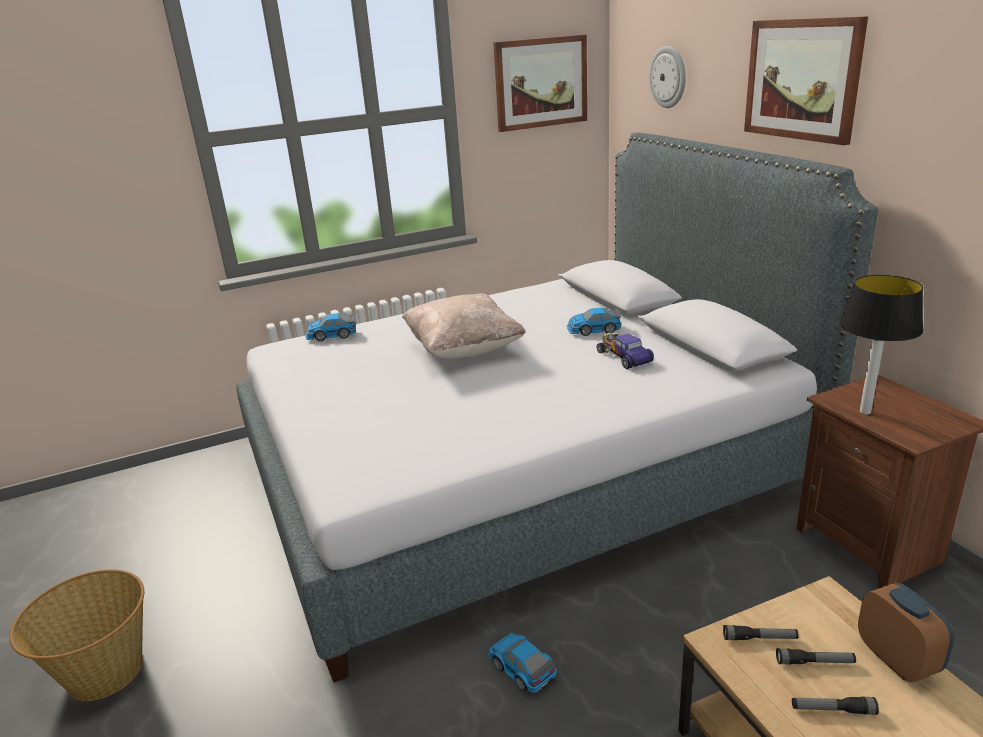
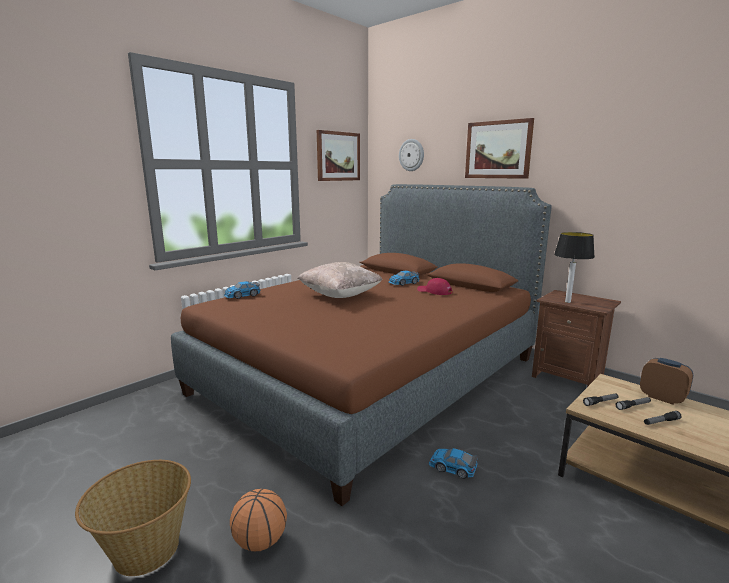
camera: 25 degrees left, 10 degrees down
grey bed [236,133,878,683] -> brown bed [171,184,552,506]
toy car [596,332,654,369] -> red cap [417,278,453,295]
none -> basketball [230,489,287,551]

